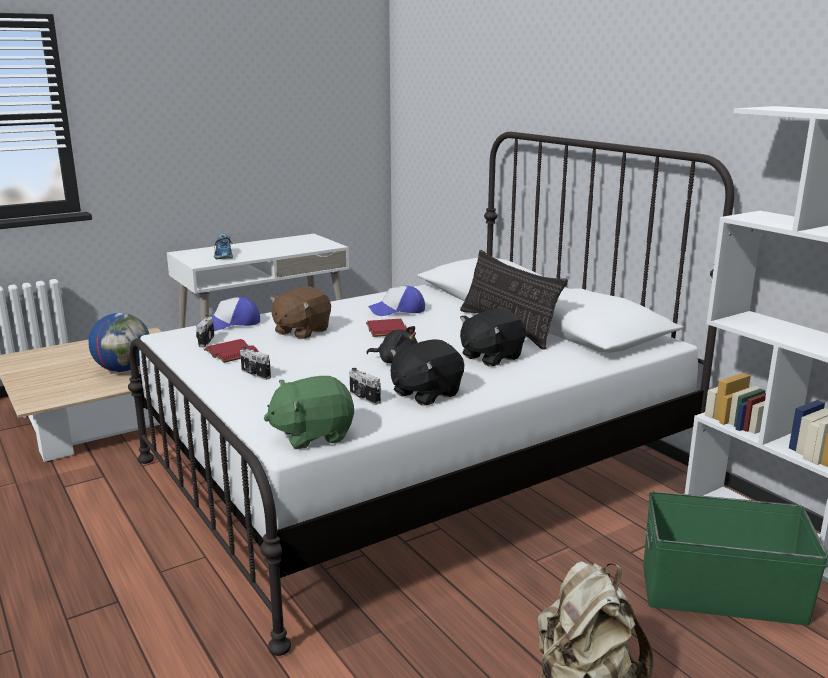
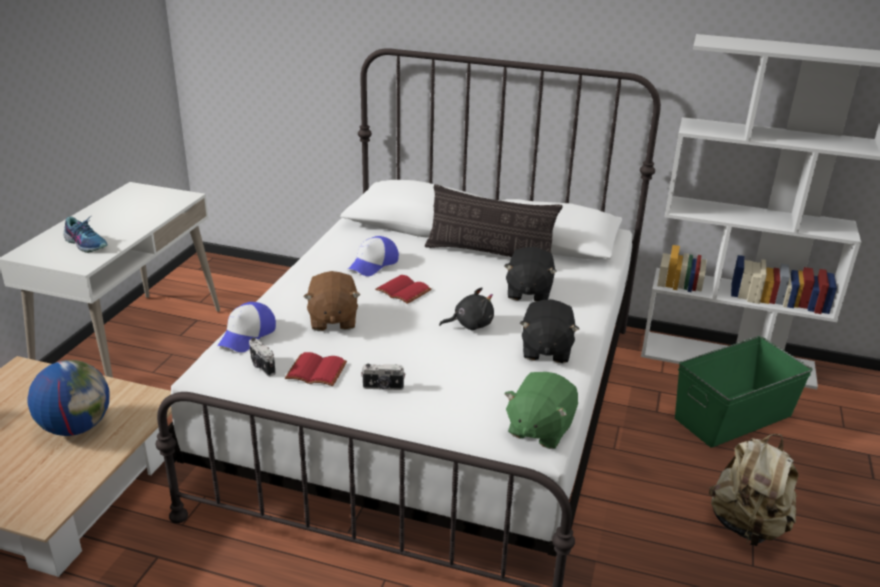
camera: 40 degrees left, 10 degrees up
camera [349,368,381,405] -> none

